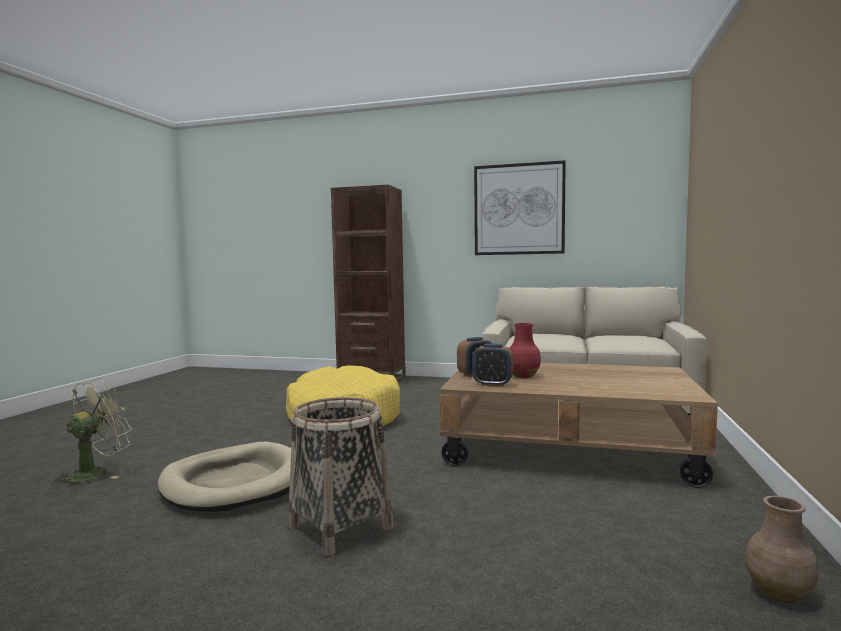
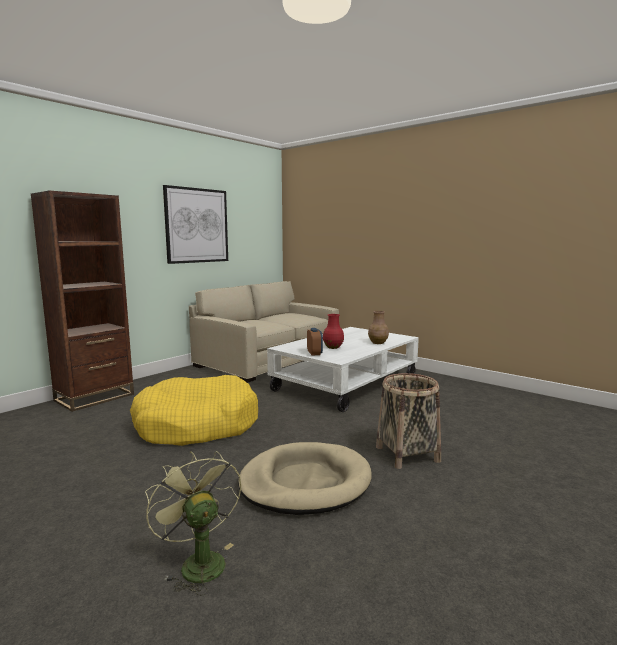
camera: 65 degrees left, 5 degrees up
brown coffee table [439,363,718,488] -> white coffee table [267,327,419,412]
alarm clock [472,343,513,387] -> none
brown vase [745,496,818,603] -> brown vase moved to [368,311,389,344]

